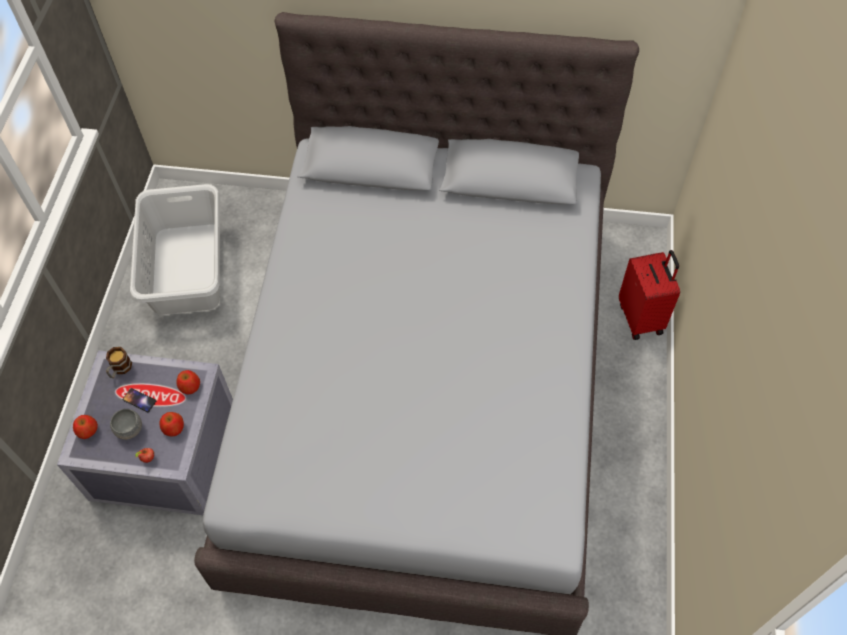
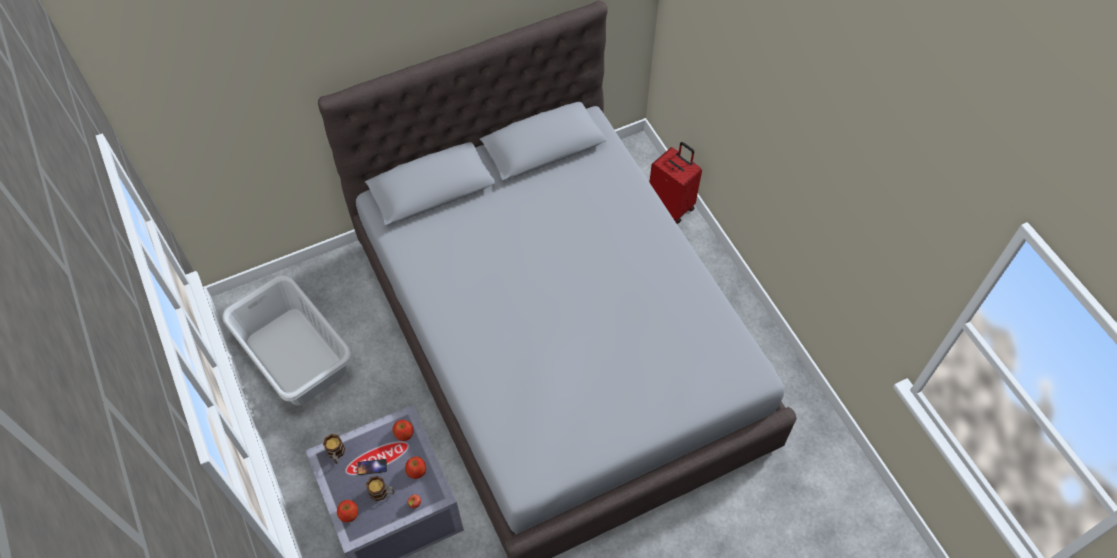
camera: 35 degrees left, 0 degrees up
grey bowl [110,409,142,440] -> mug [366,476,395,501]

